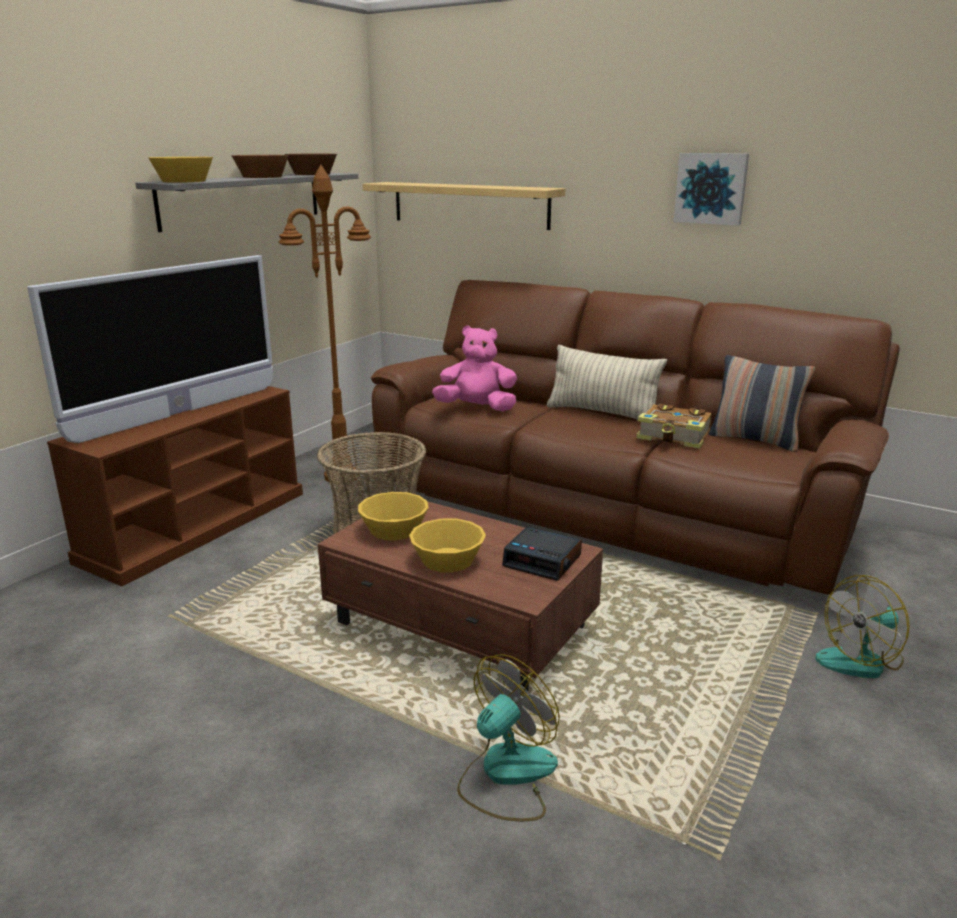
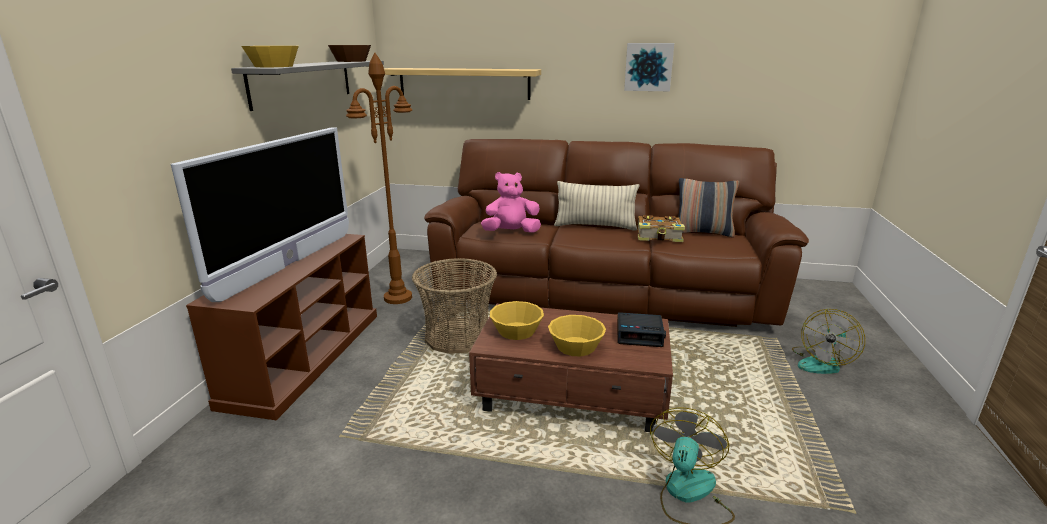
camera: 20 degrees left, 0 degrees up
brown bowl [232,155,289,178] -> none

